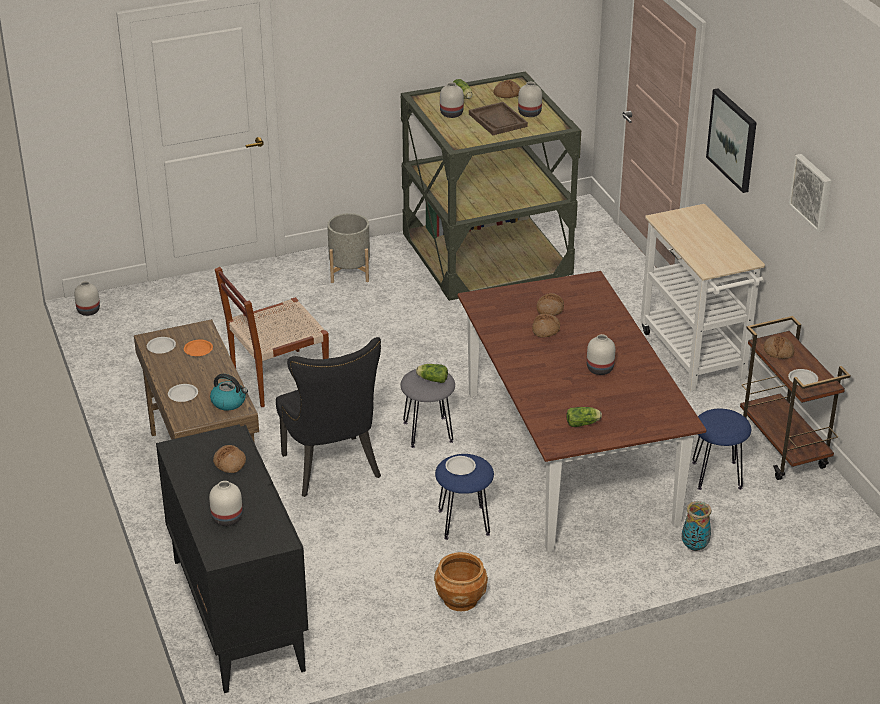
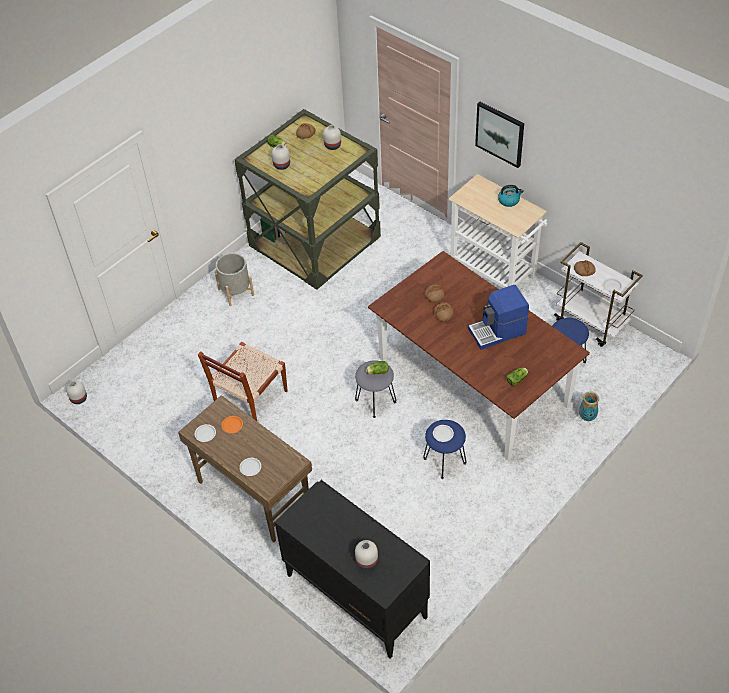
camera: 25 degrees left, 15 degrees up
kettle [210,374,248,410] -> kettle moved to [498,185,524,207]
bread [213,445,246,473] -> none
black chair [276,337,381,497] -> none
brown planter [434,552,488,611] -> none
brown tray [469,102,528,135] -> none
white vase [587,334,615,375] -> coffee machine [468,285,529,350]
brown cart [740,316,851,480] -> white cart [554,242,643,347]
picture [788,154,831,232] -> none

